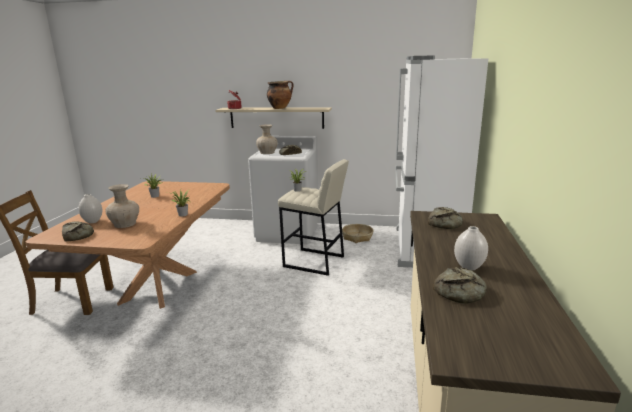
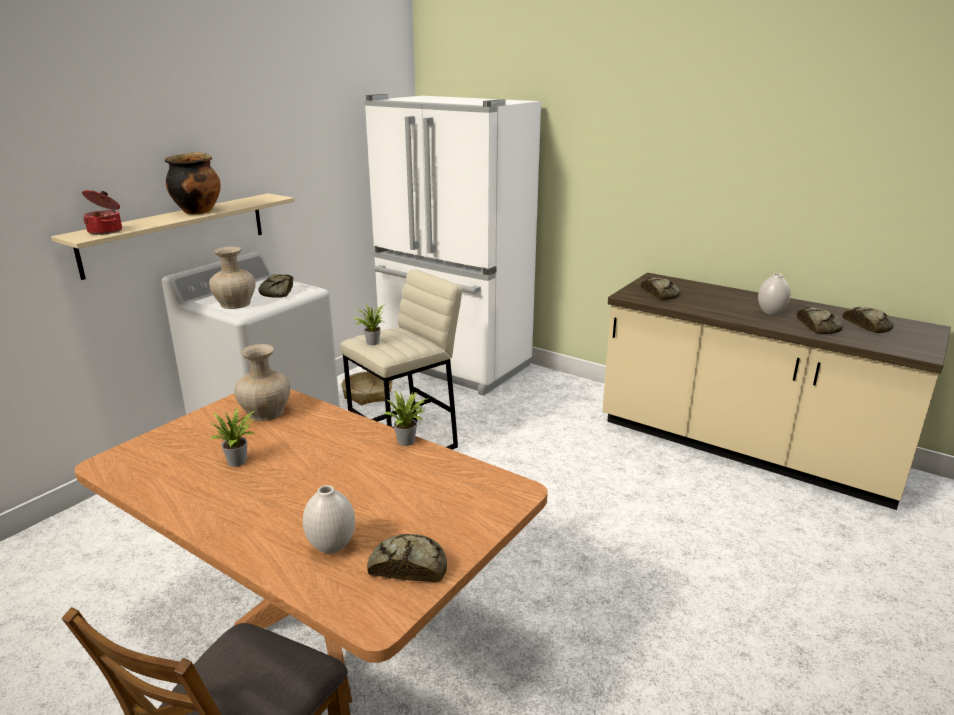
camera: 65 degrees left, 5 degrees up
beige vase [105,184,139,228] -> beige vase moved to [234,344,290,421]
none -> bread [843,307,893,333]

